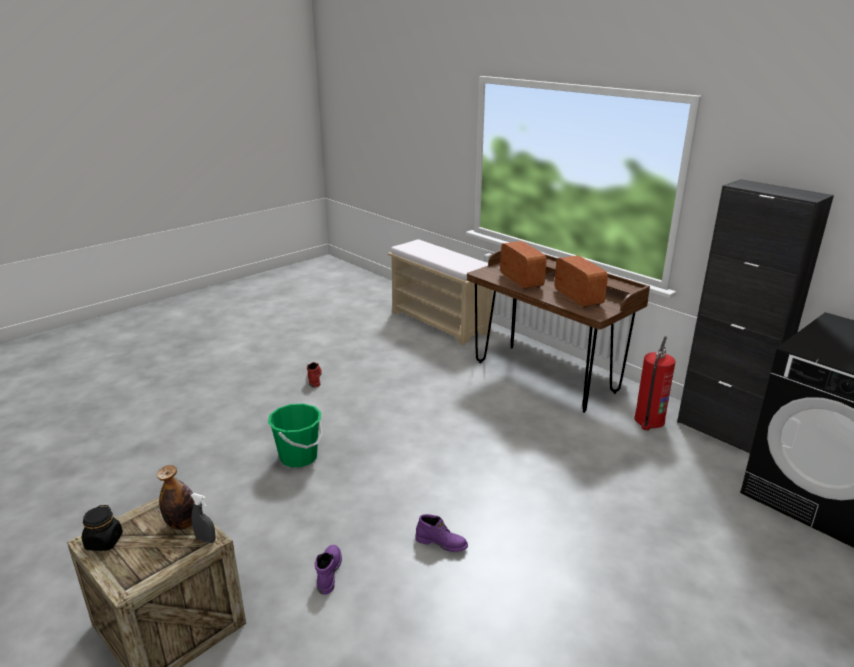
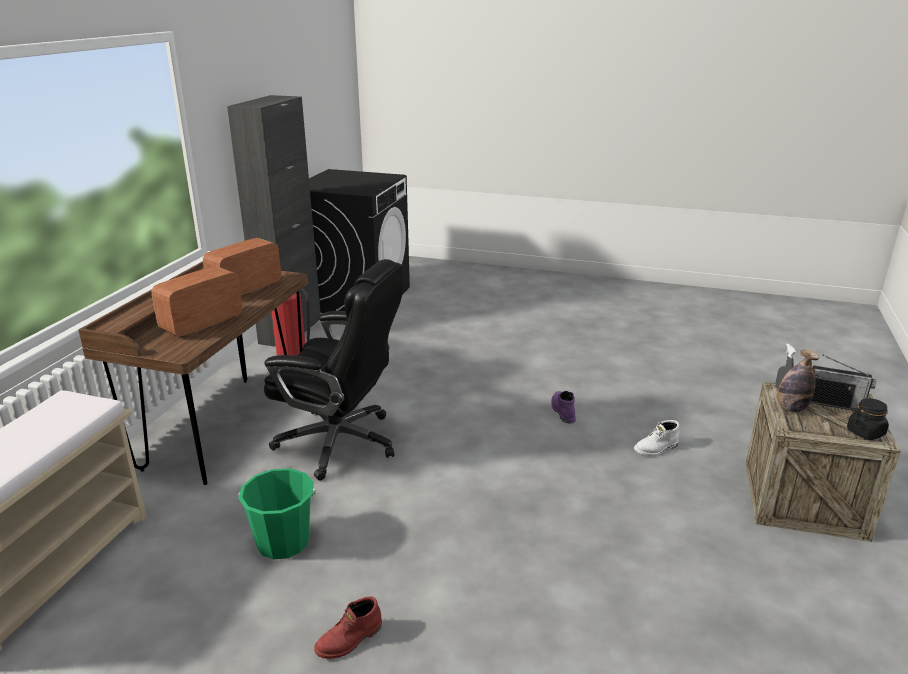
camera: 120 degrees left, 0 degrees up
green bucket [268,403,323,467] -> green bucket moved to [238,468,316,559]
purple boot [315,545,342,595] -> white boot [634,420,679,456]
none -> black office chair [264,259,404,481]
none -> radio [811,355,876,411]

